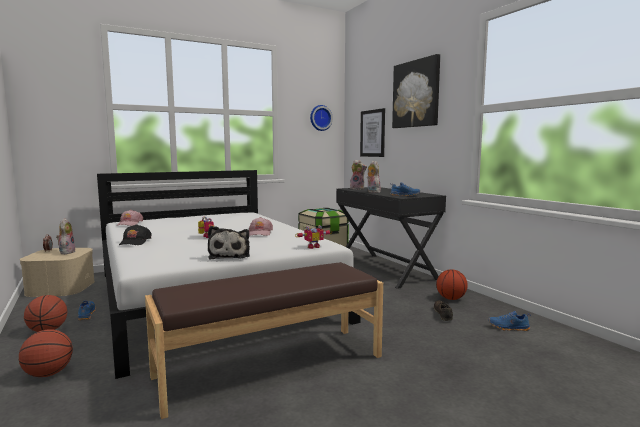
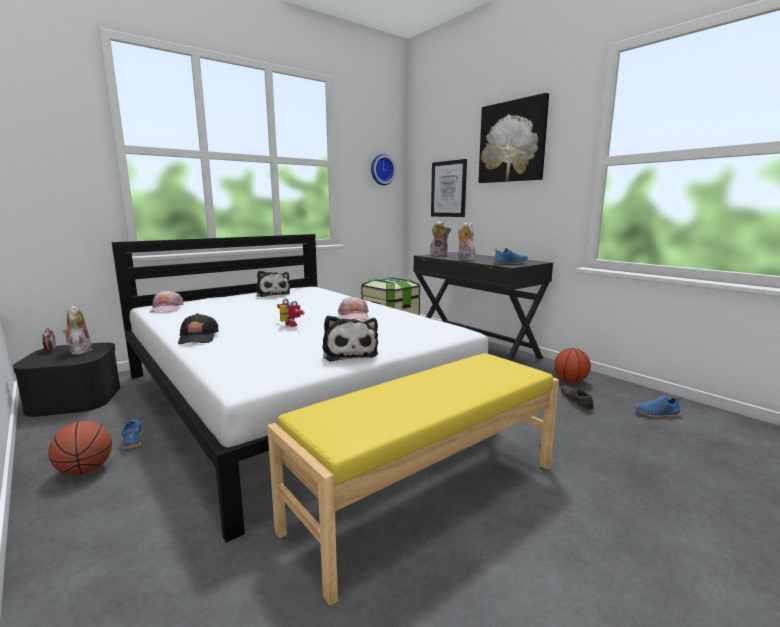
camera: 10 degrees left, 5 degrees up
basketball [19,329,73,377] -> none
beige storage box [20,248,95,297] -> black storage box [12,342,120,417]
brown bench [145,262,383,419] -> yellow bench [267,353,559,606]
toy robot [295,225,332,249] -> none
none -> plush toy [256,270,290,297]

